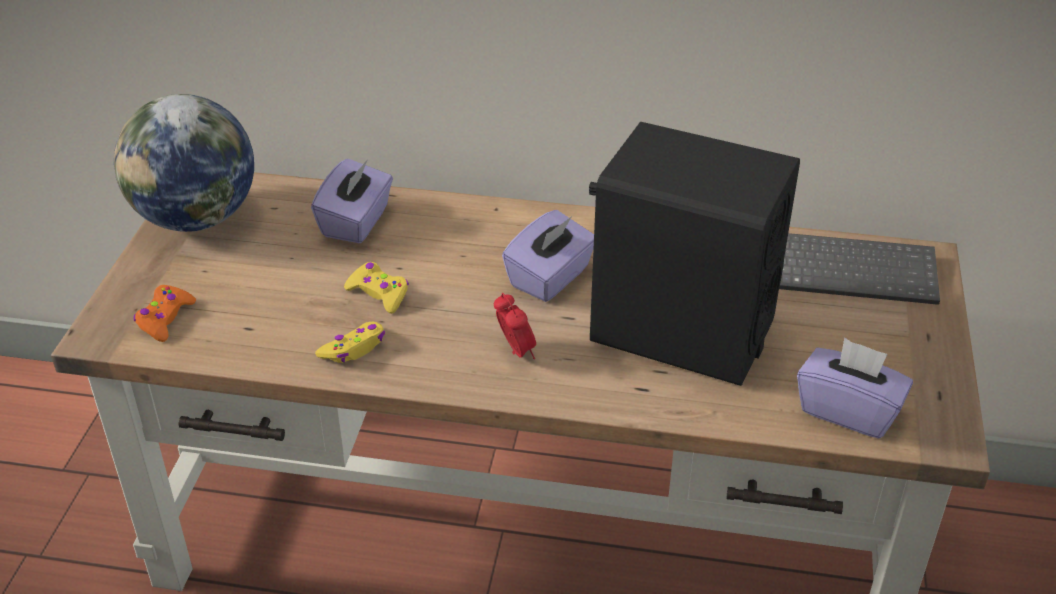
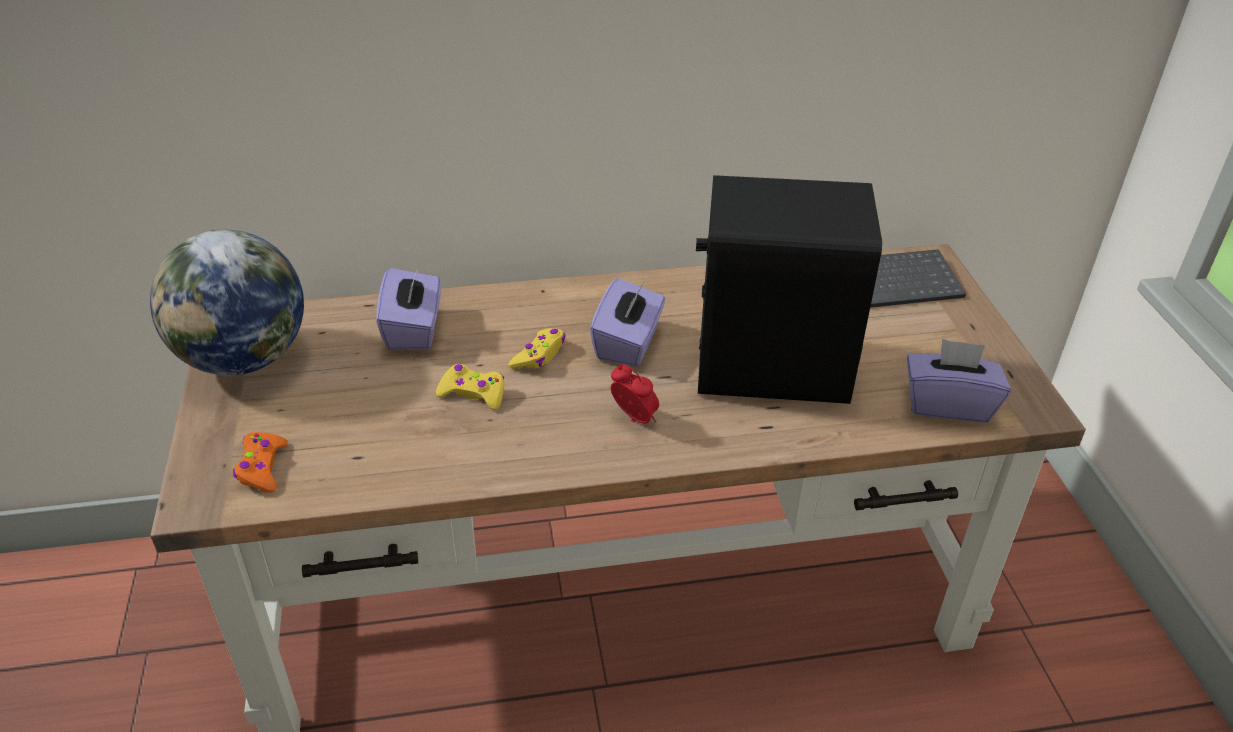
camera: 20 degrees left, 0 degrees up
yellow game controller [315,322,385,363] -> yellow game controller moved to [508,328,566,369]

